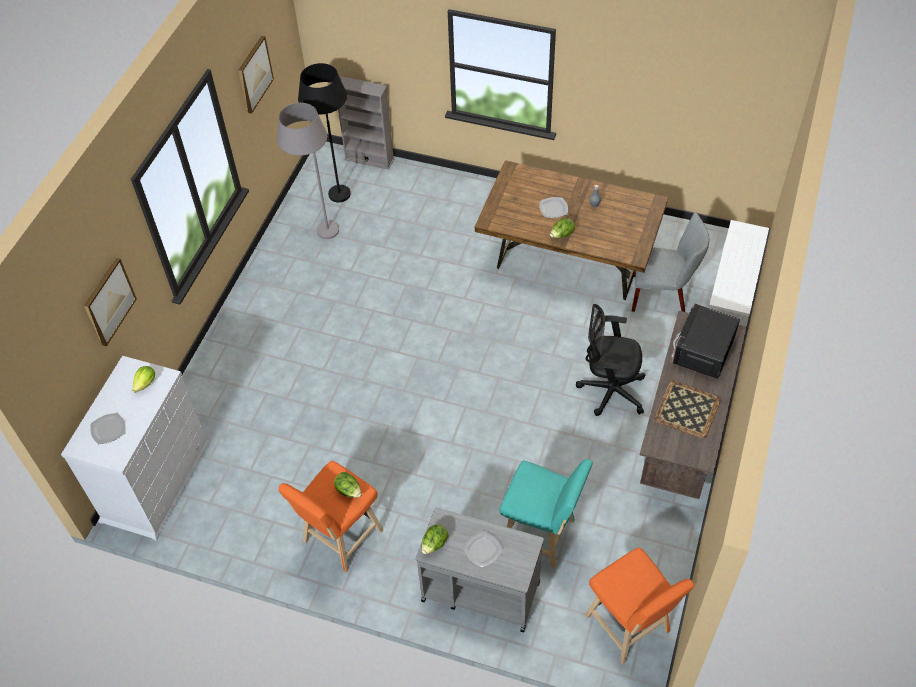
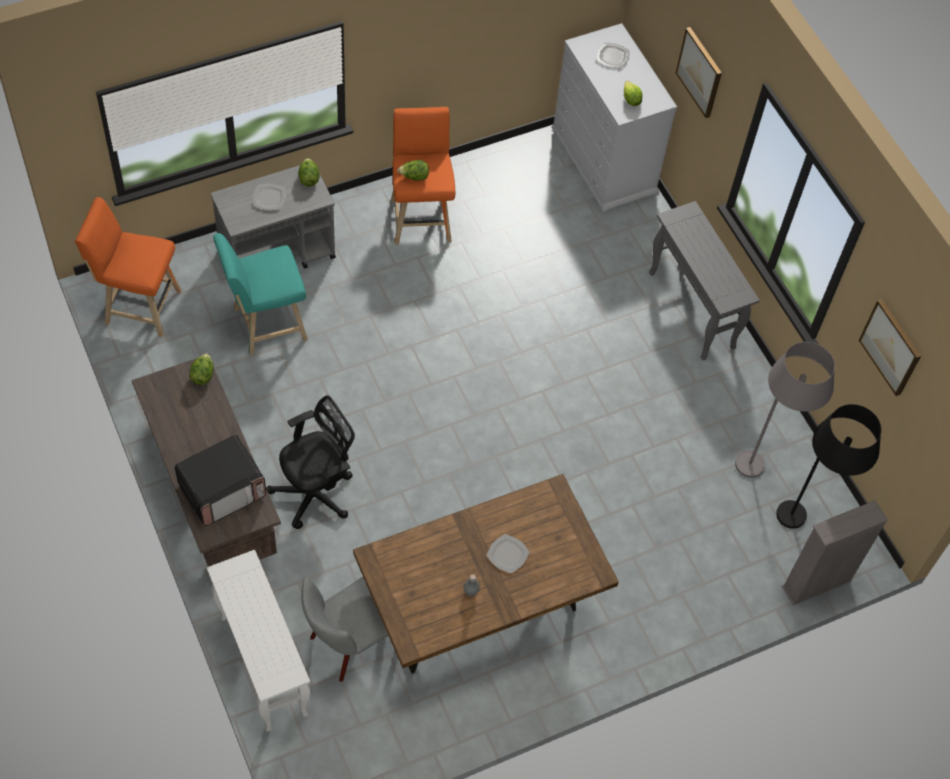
camera: 130 degrees right, 5 degrees up
lettuce [550,218,575,238] -> lettuce moved to [189,353,214,385]
tray [654,381,721,439] -> none
microwave [671,303,740,379] -> microwave turned 75 degrees clockwise [174,435,266,526]
none -> grey console table [649,201,760,360]

